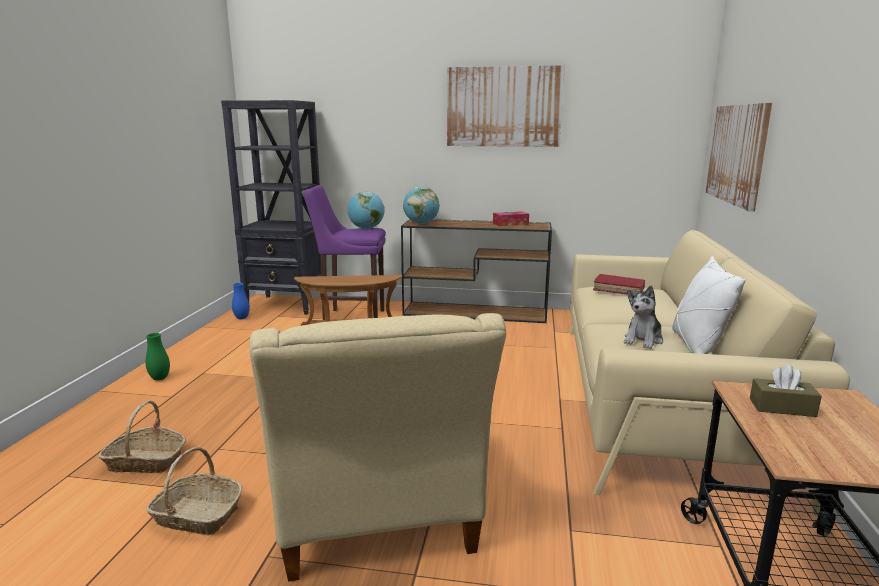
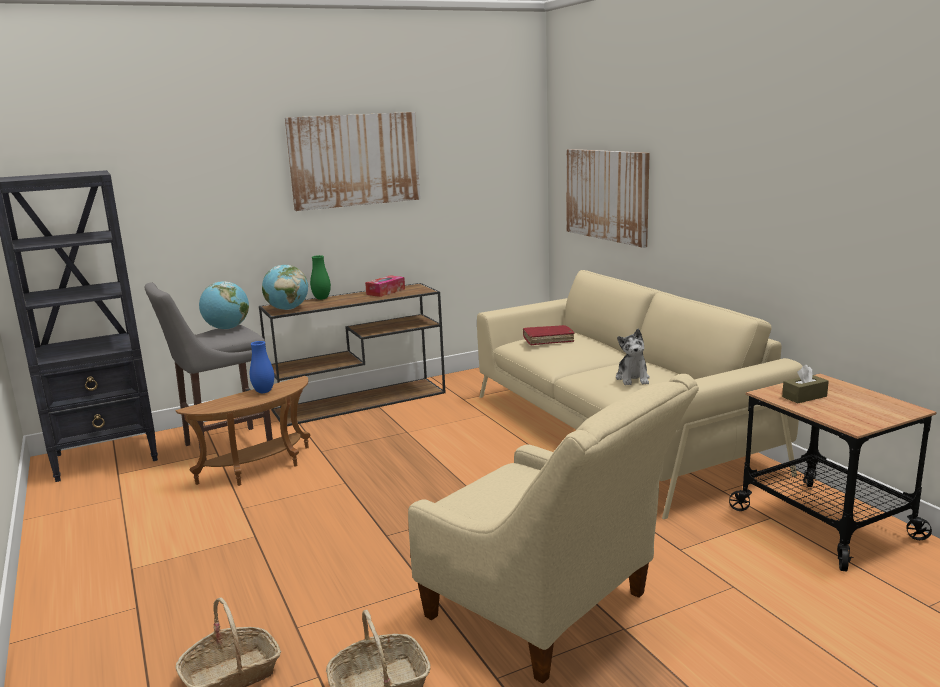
camera: 35 degrees left, 0 degrees up
green vase [145,333,170,380] -> green vase moved to [310,255,331,300]
blue vase [232,283,250,319] -> blue vase moved to [250,341,274,393]
purple stool [303,185,386,320] -> grey stool [145,283,273,467]
white pillow [672,256,746,354] -> none

